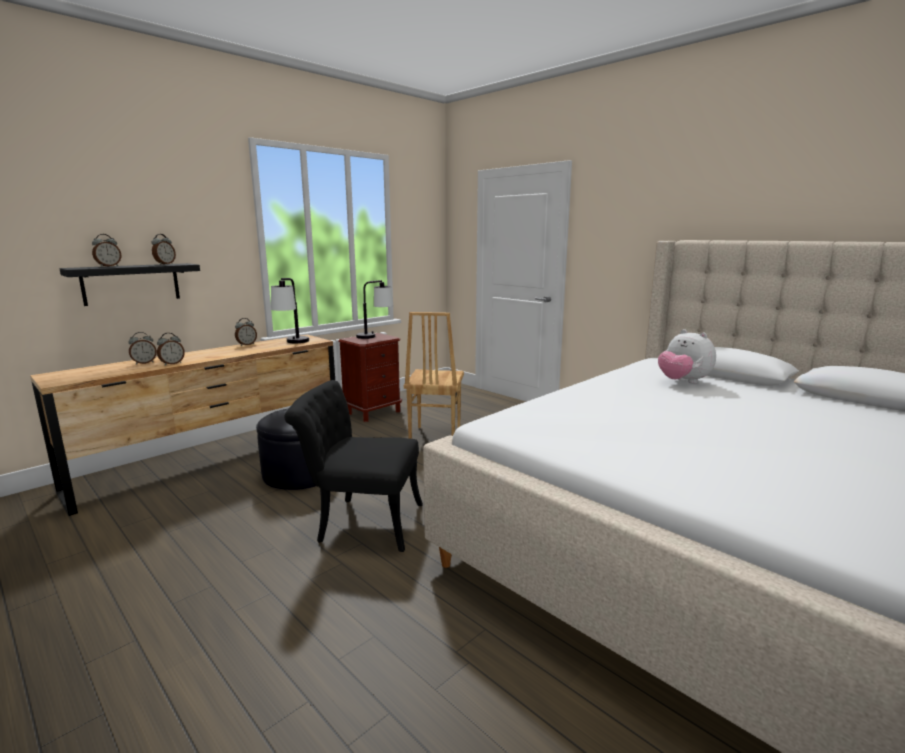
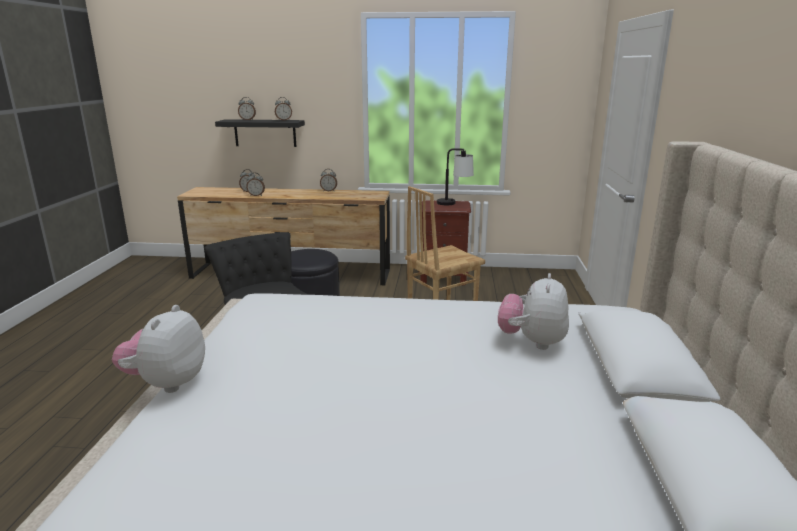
camera: 50 degrees right, 5 degrees up
table lamp [271,278,309,343] -> none
none -> plush toy [112,305,205,393]

